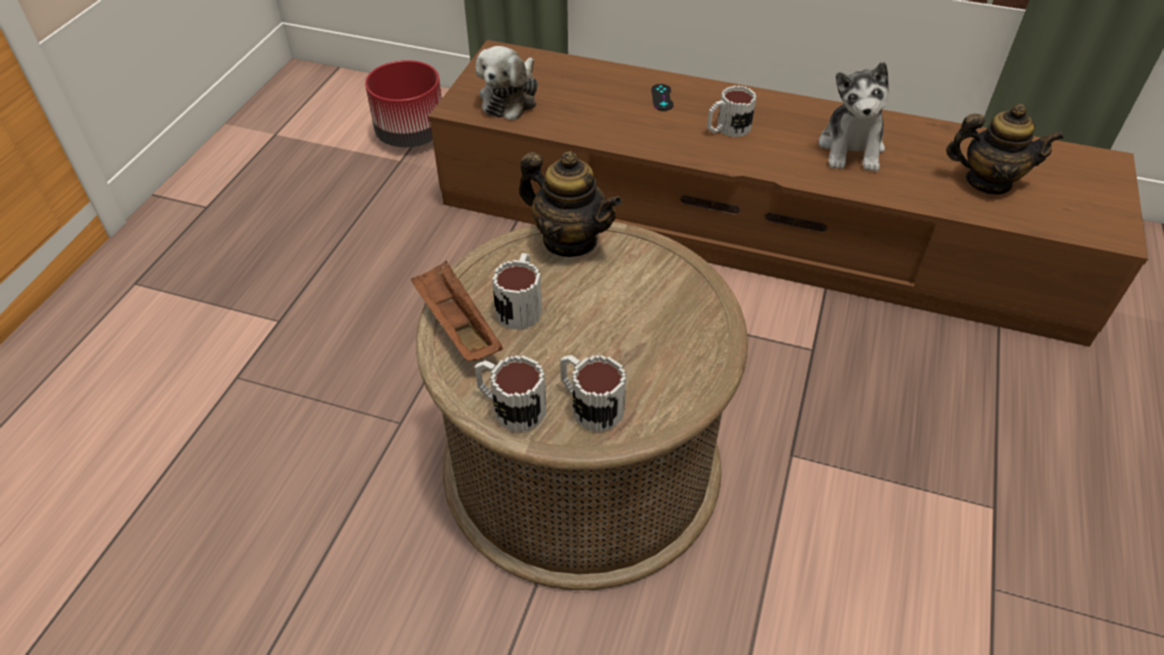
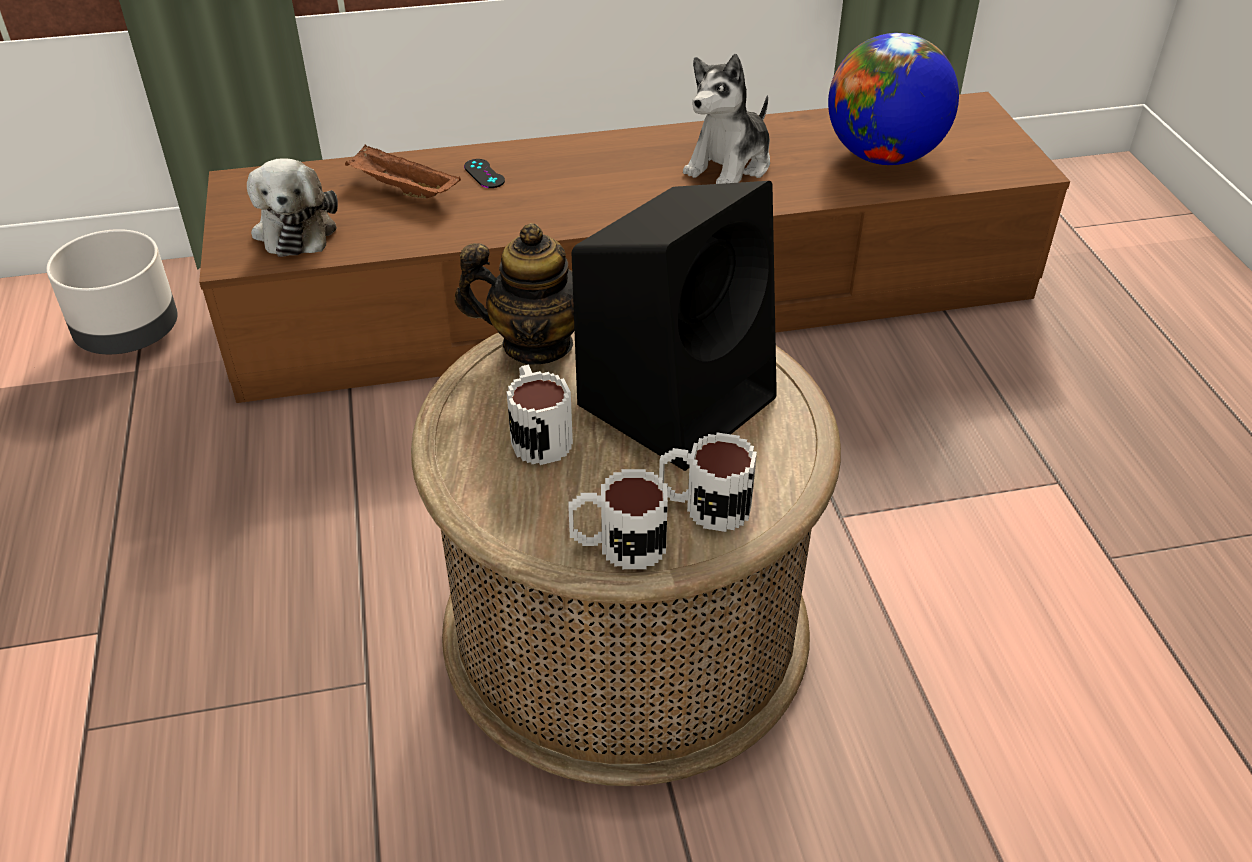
camera: 30 degrees left, 5 degrees down
red planter [365,60,442,147] -> grey planter [46,229,178,354]
brown tray [411,261,503,361] -> brown tray moved to [345,144,461,198]
mug [707,86,756,137] -> none
plush toy [818,62,889,172] -> plush toy turned 60 degrees clockwise [683,54,770,184]
teapot [946,104,1064,194] -> globe [828,33,959,165]
none -> black speaker [572,181,777,471]

